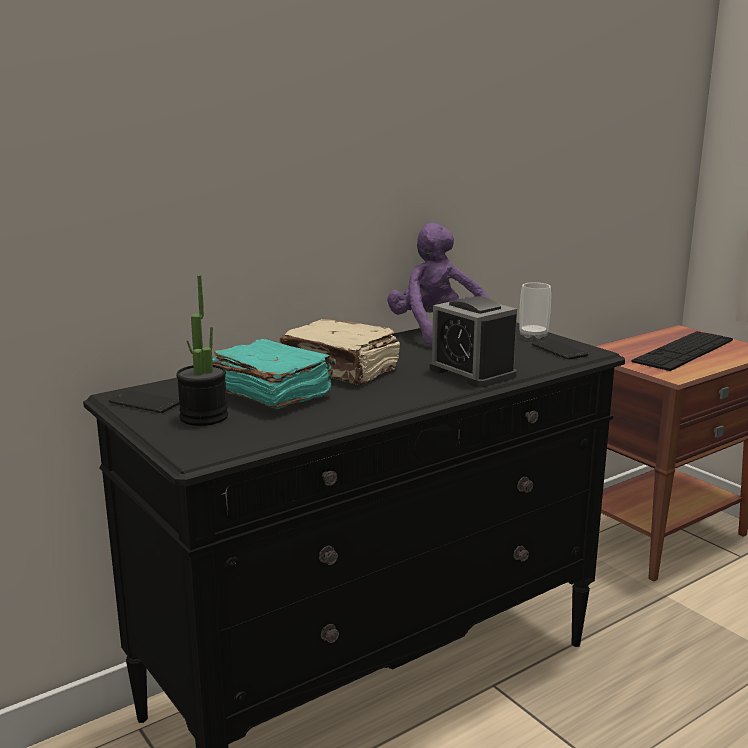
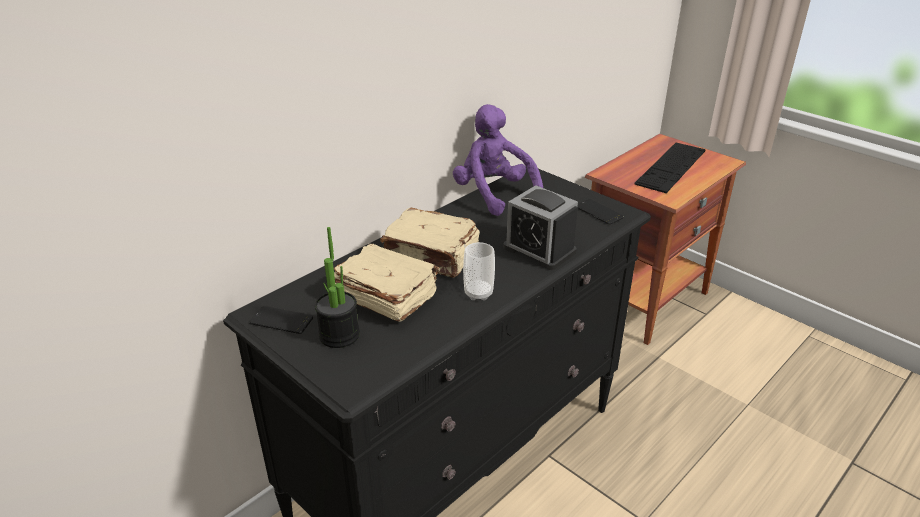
camera: 10 degrees left, 15 degrees up
turquoise book [212,339,336,409] -> beige book [334,244,440,322]
cup [519,282,551,339] -> cup moved to [463,242,495,300]

